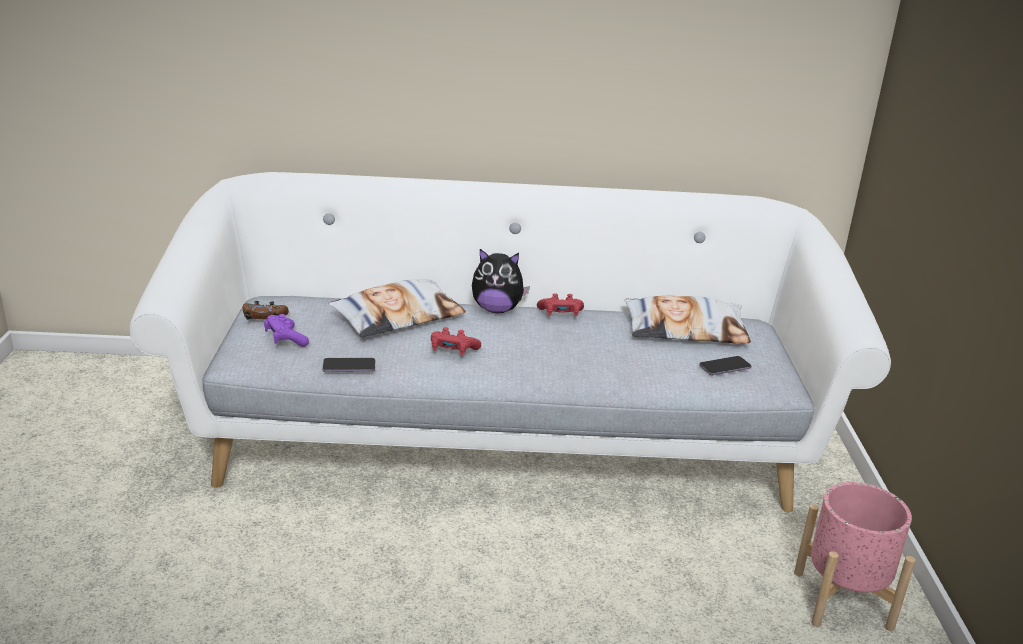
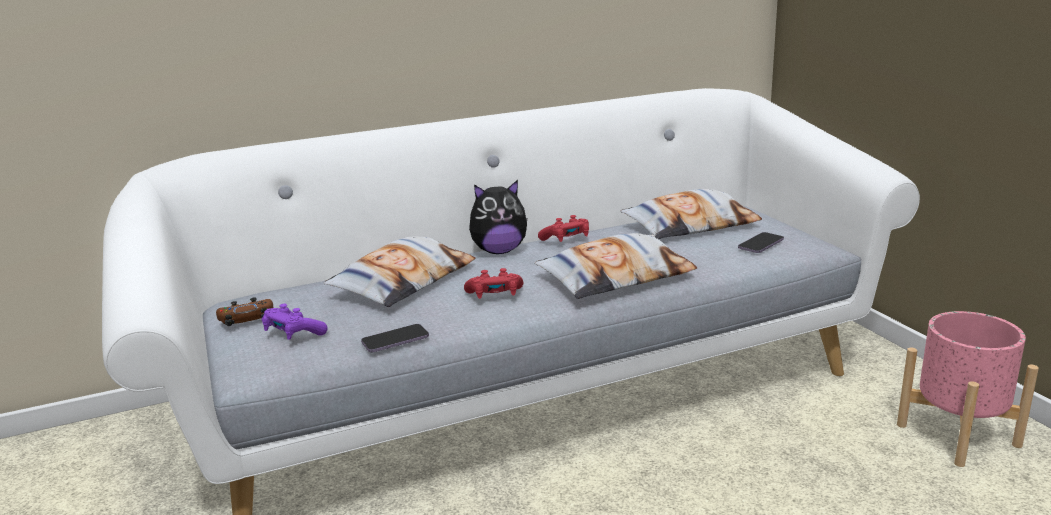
camera: 20 degrees left, 5 degrees down
none -> pillow [534,233,697,299]

